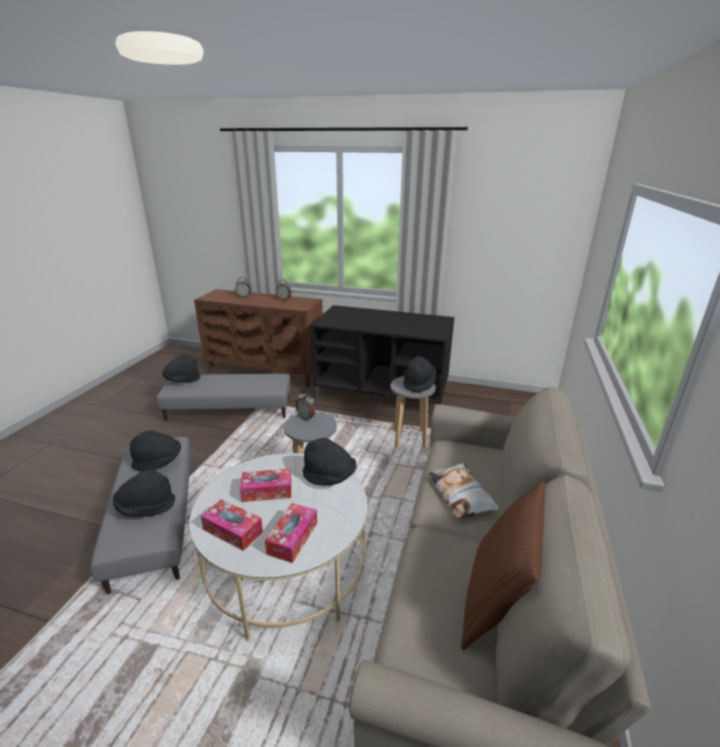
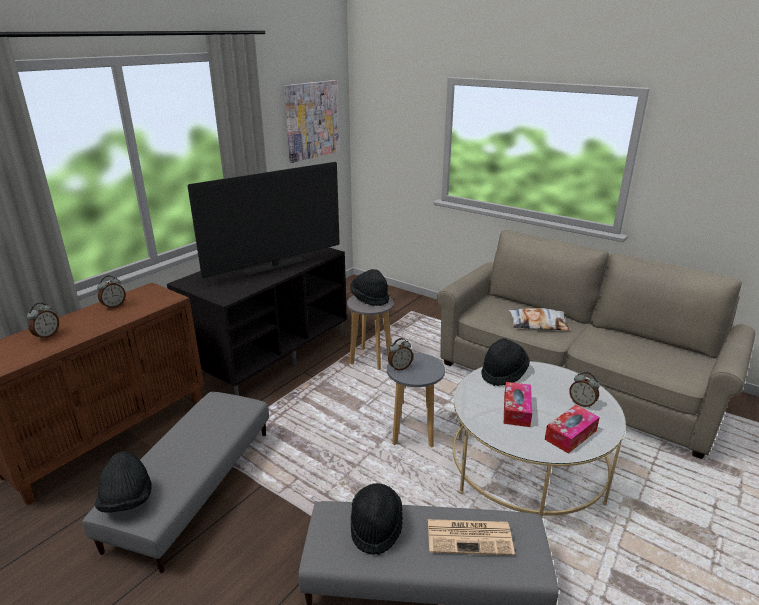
camera: 70 degrees left, 0 degrees up
black hat [113,470,175,517] -> newspaper [428,519,515,556]
tissue box [265,503,317,563] -> alarm clock [569,372,600,408]
brown pillow [461,481,545,650] -> none
none -> television [187,162,340,279]
none -> picture [284,80,339,163]

